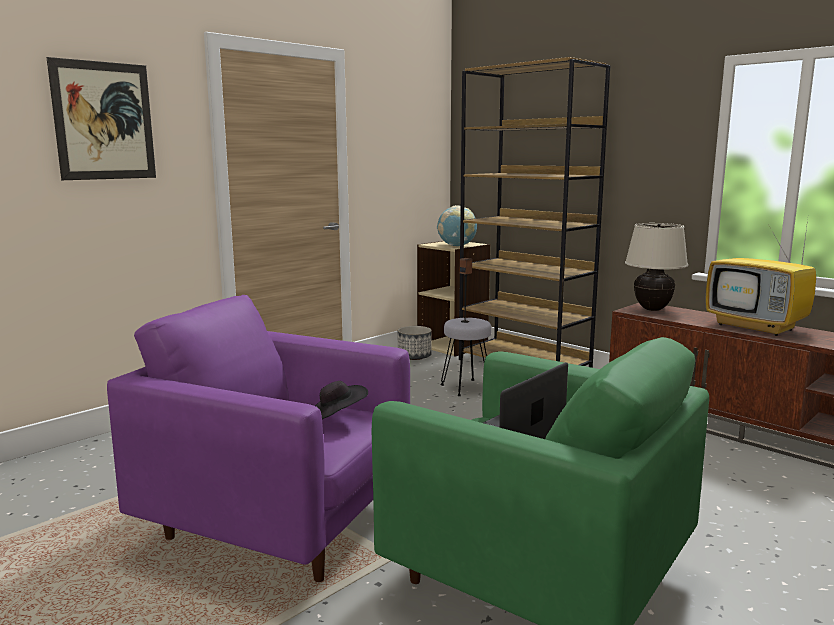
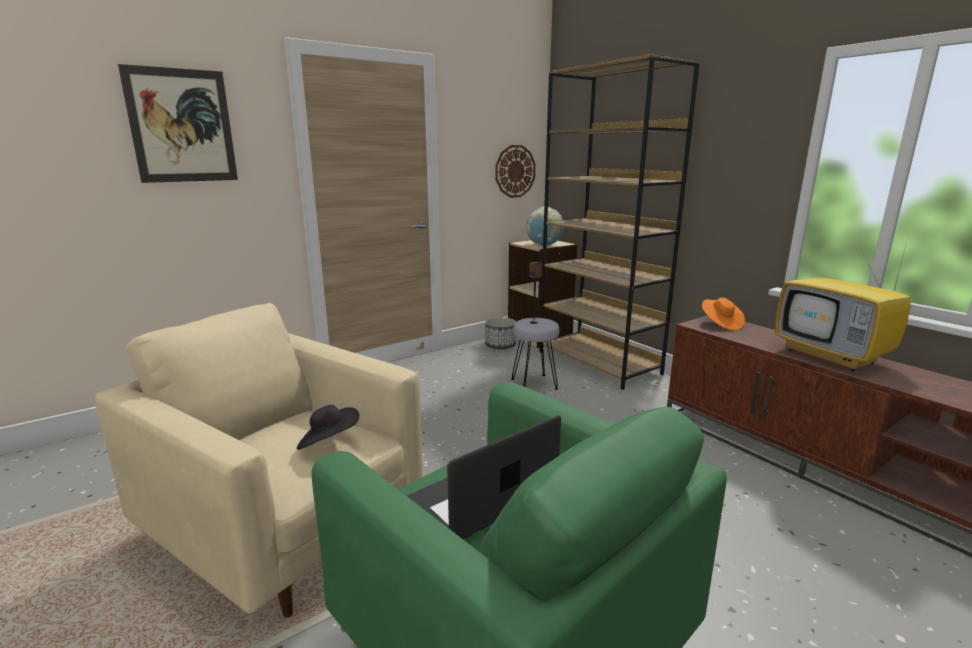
camera: 10 degrees right, 5 degrees up
purple armchair [107,295,410,582] -> beige armchair [95,303,423,618]
beige table lamp [625,223,688,311] -> orange hat [702,298,745,331]
none -> wall clock [495,145,536,198]

